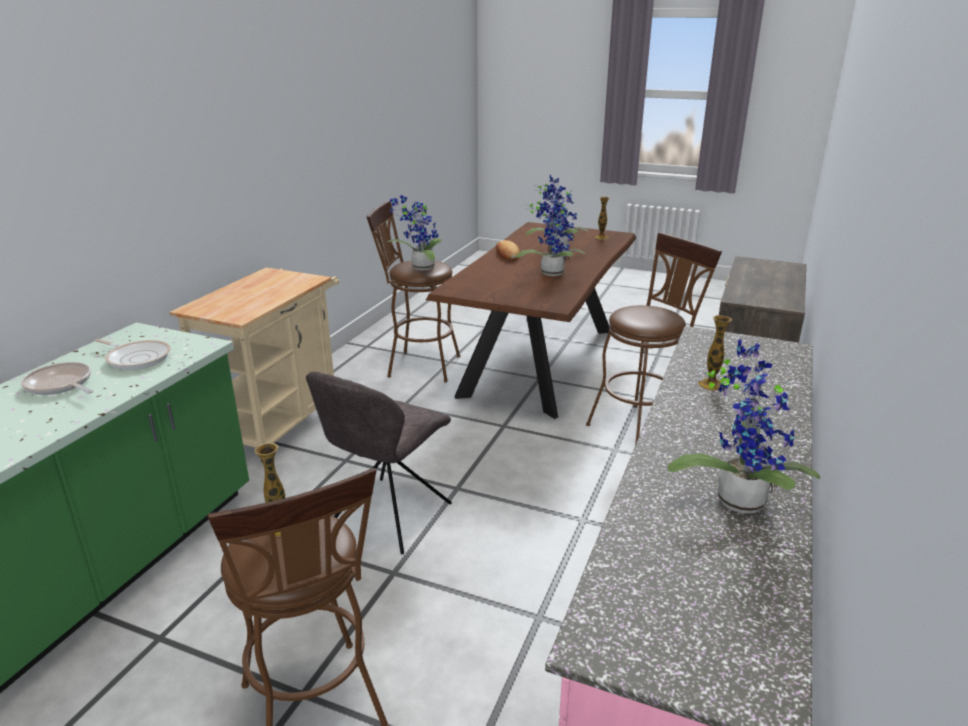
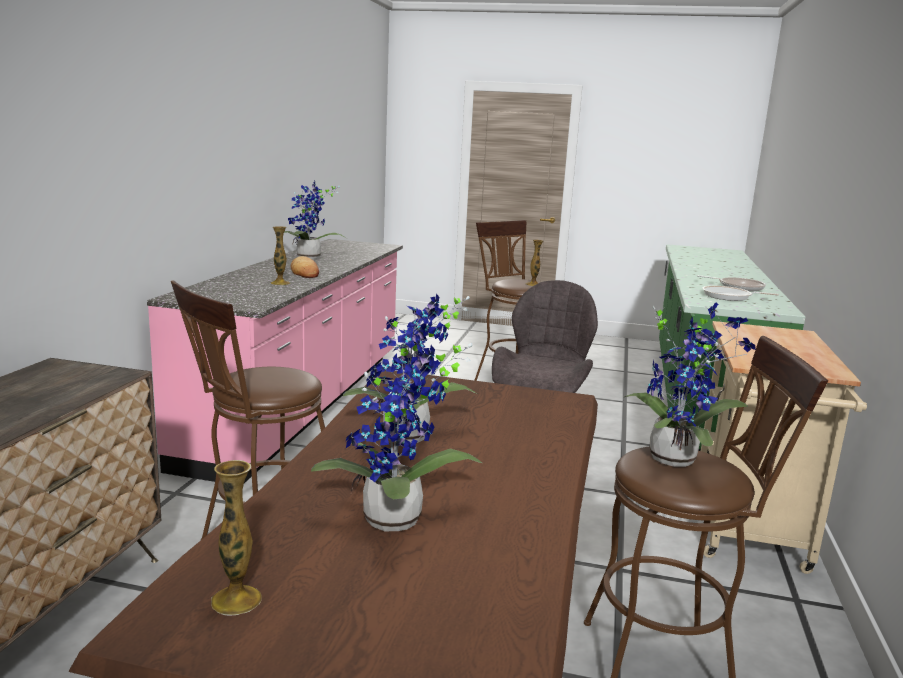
camera: 170 degrees right, 10 degrees down
bread [496,240,520,260] -> bread moved to [290,256,319,278]

